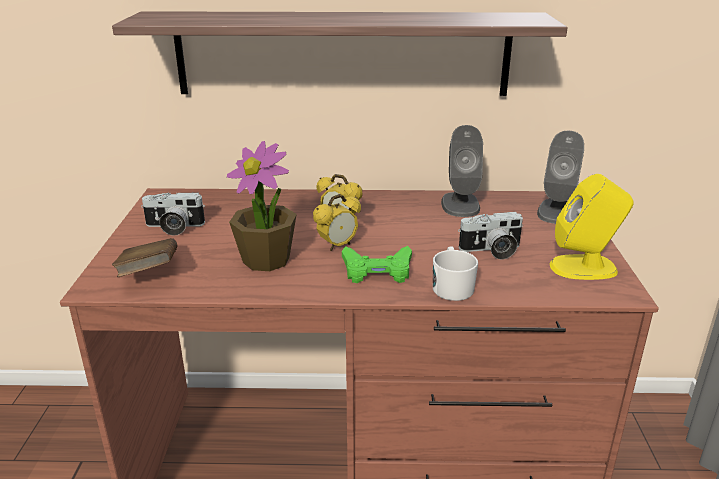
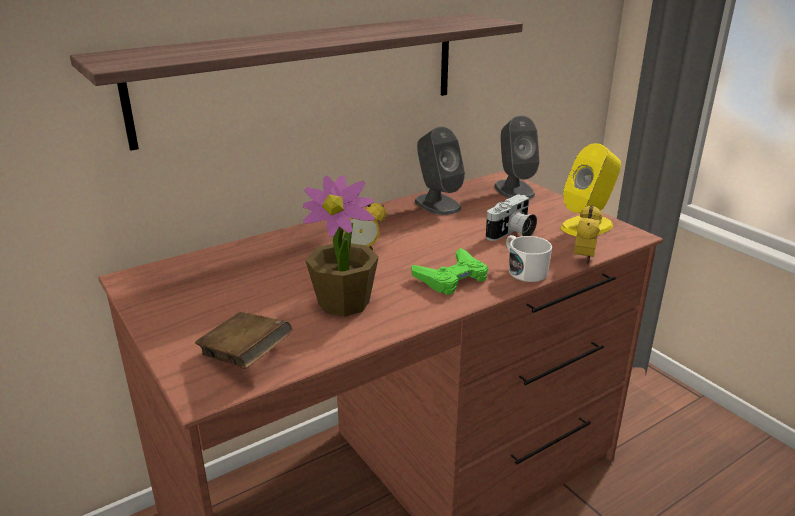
camera: 35 degrees left, 0 degrees up
camera [141,192,205,236] -> none
alarm clock [313,194,361,251] -> alarm clock moved to [574,205,602,264]

